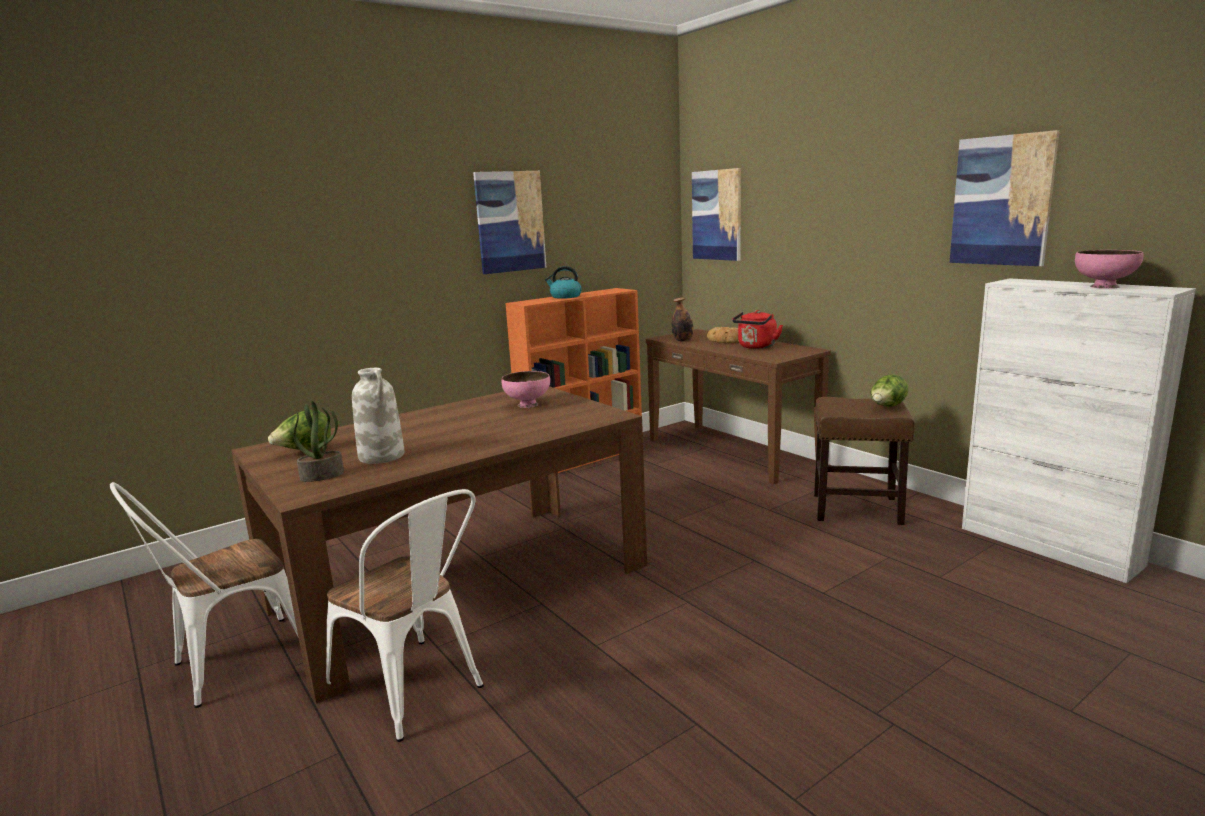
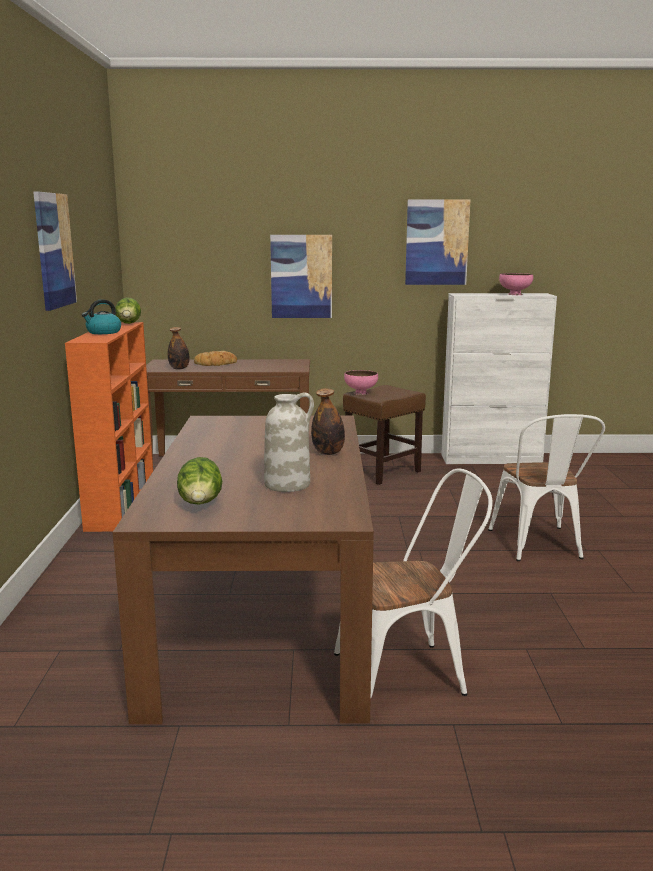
camera: 55 degrees left, 0 degrees up
white chair [110,482,298,708] -> white chair moved to [488,414,605,561]
potted plant [293,401,344,482] -> none
pink bowl [502,371,550,408] -> pink bowl moved to [344,370,378,395]
picture [692,168,741,261] -> picture moved to [270,235,332,318]
red kettle [732,310,783,349] -> none
lettuce [870,375,908,407] -> lettuce moved to [115,297,141,324]
none -> bottle [311,388,345,455]

